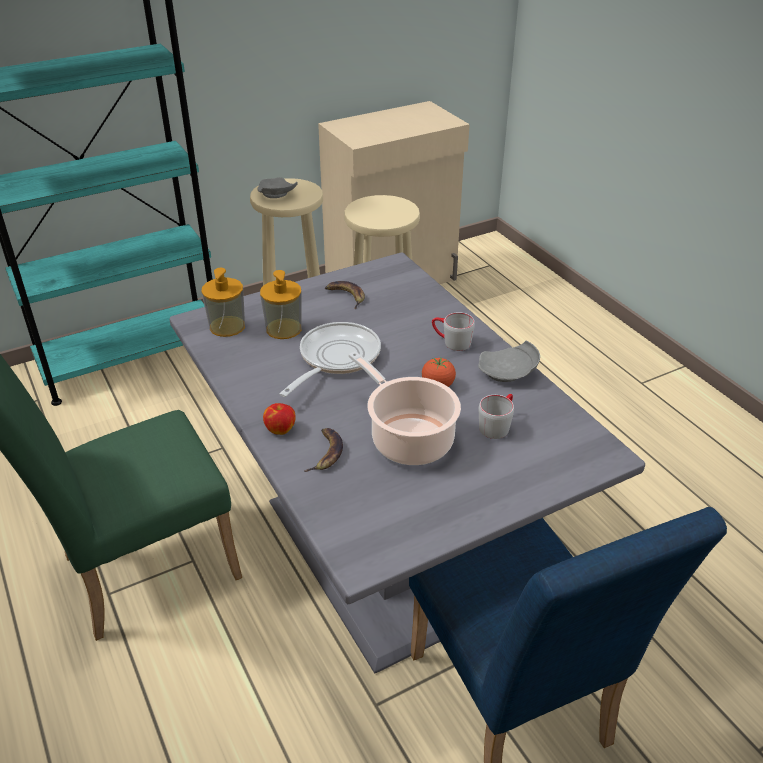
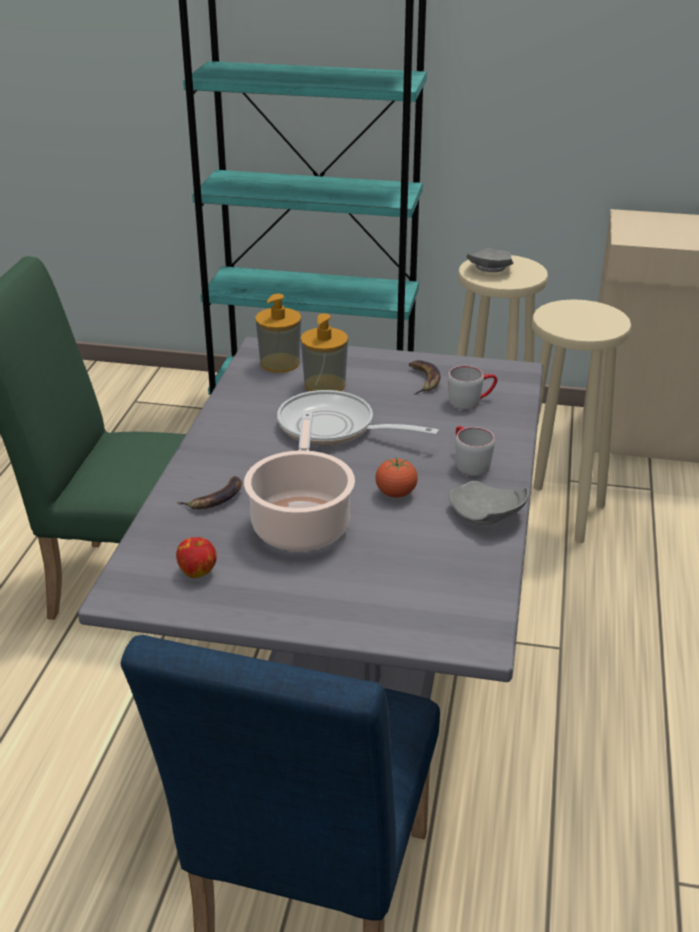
camera: 40 degrees right, 5 degrees down
apple [263,403,296,435] -> apple moved to [176,537,217,578]
frying pan [279,322,381,397] -> frying pan turned 135 degrees counterclockwise [277,390,439,445]
grey mug [479,394,514,439] -> grey mug moved to [448,366,497,409]

